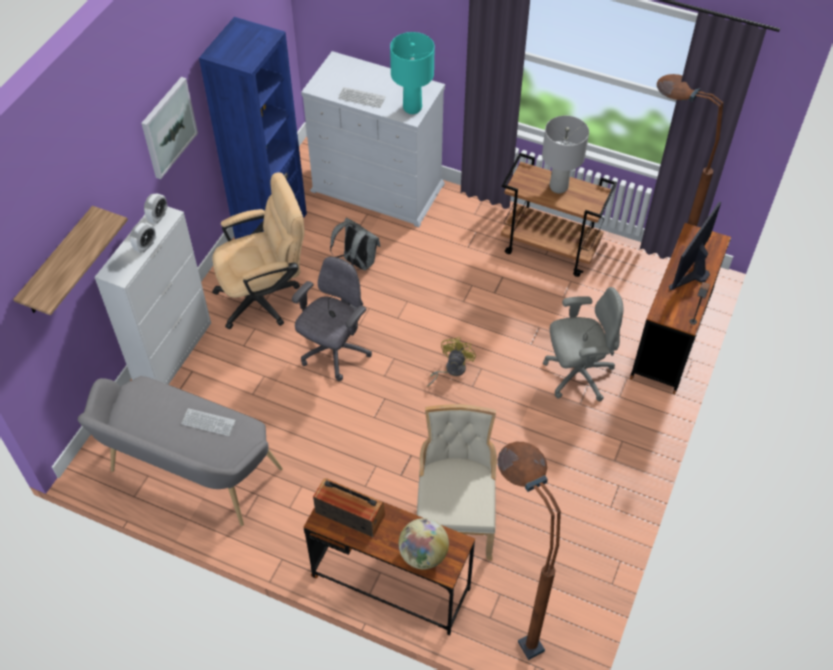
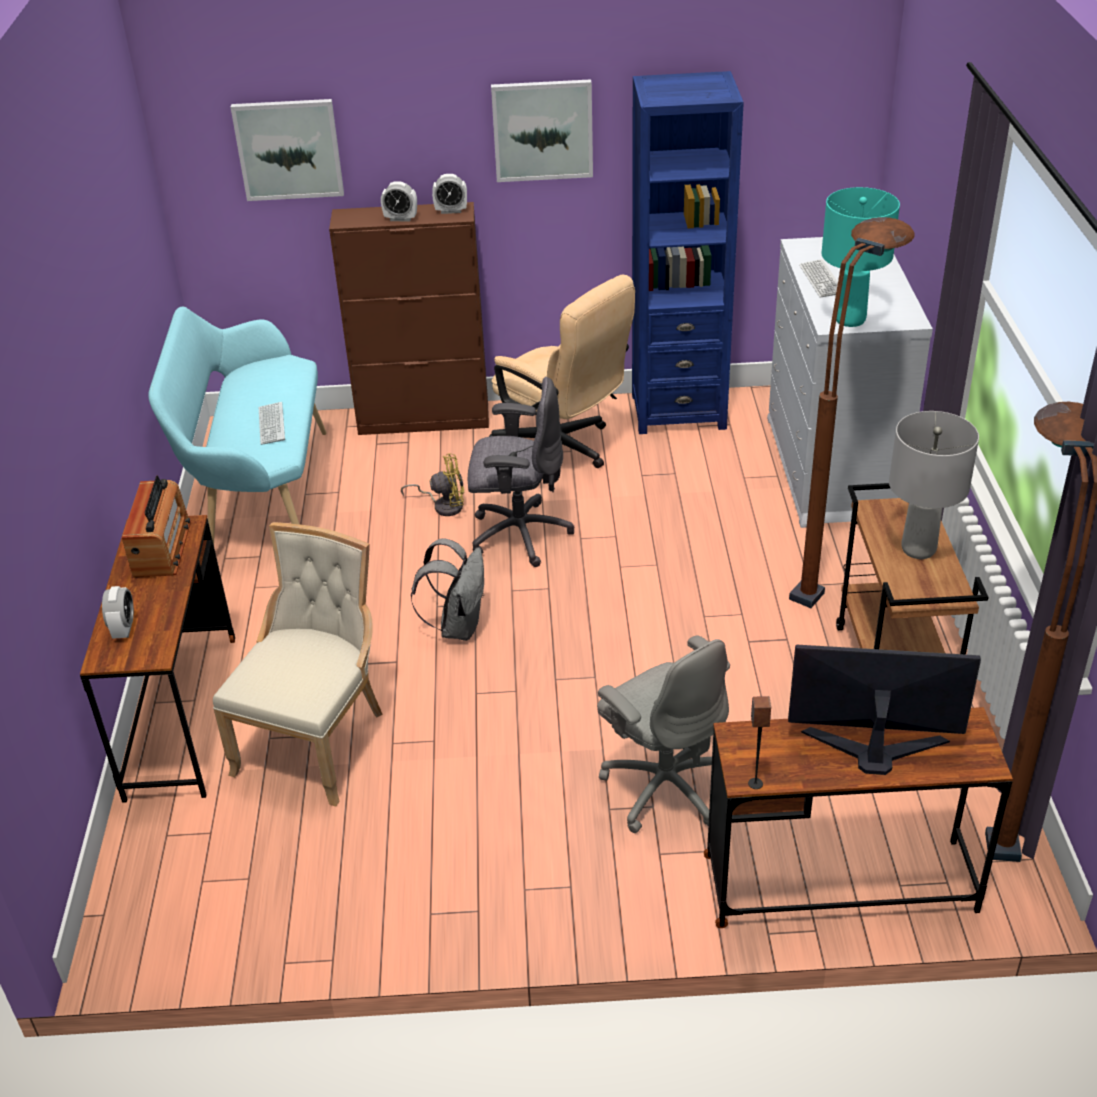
camera: 65 degrees right, 15 degrees down
shelf [13,206,128,315] -> picture [231,99,344,201]
grey bench [78,376,283,526] -> turquoise bench [148,307,326,545]
white cabinet [94,206,211,385] -> brown cabinet [329,202,489,435]
grey backpack [330,218,380,270] -> grey backpack moved to [411,538,485,641]
globe [399,518,449,569] -> alarm clock [102,586,134,639]
beige chair [417,404,497,560] -> beige chair turned 45 degrees counterclockwise [213,522,383,806]
yellow fan [427,337,476,387] -> yellow fan moved to [401,453,464,516]
brown floor lamp [498,442,561,660] -> brown floor lamp moved to [789,217,914,608]

